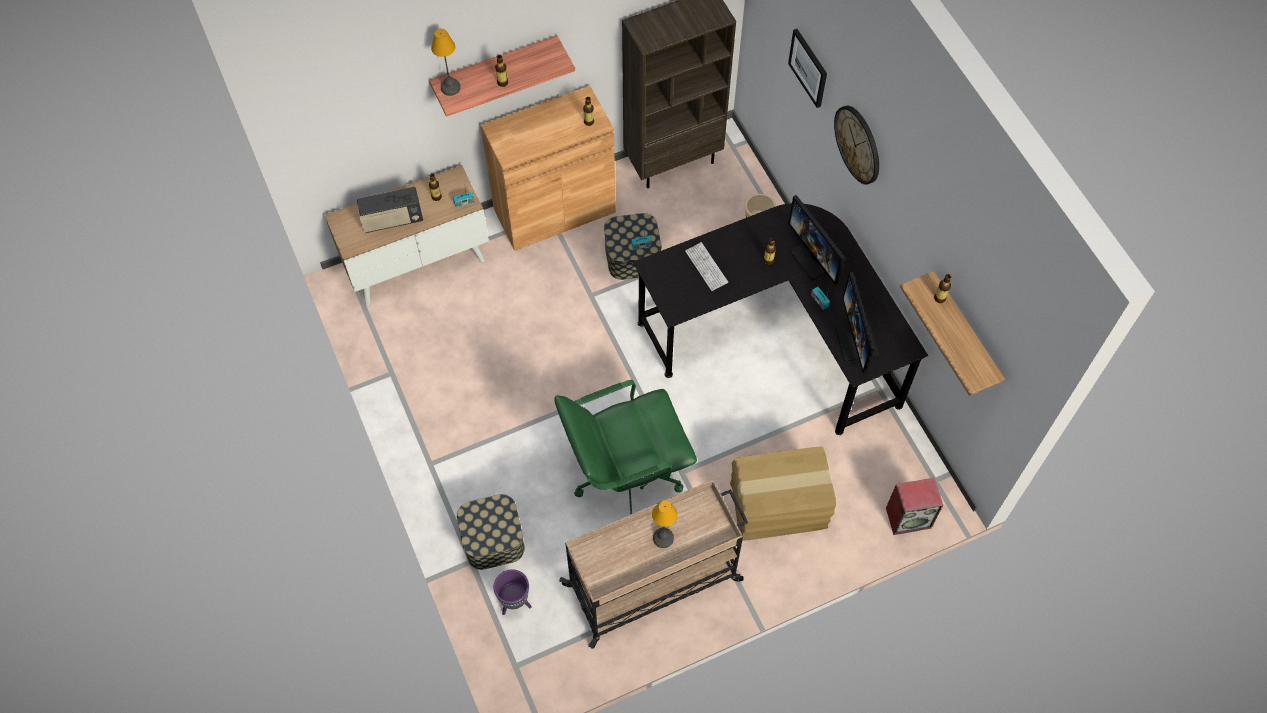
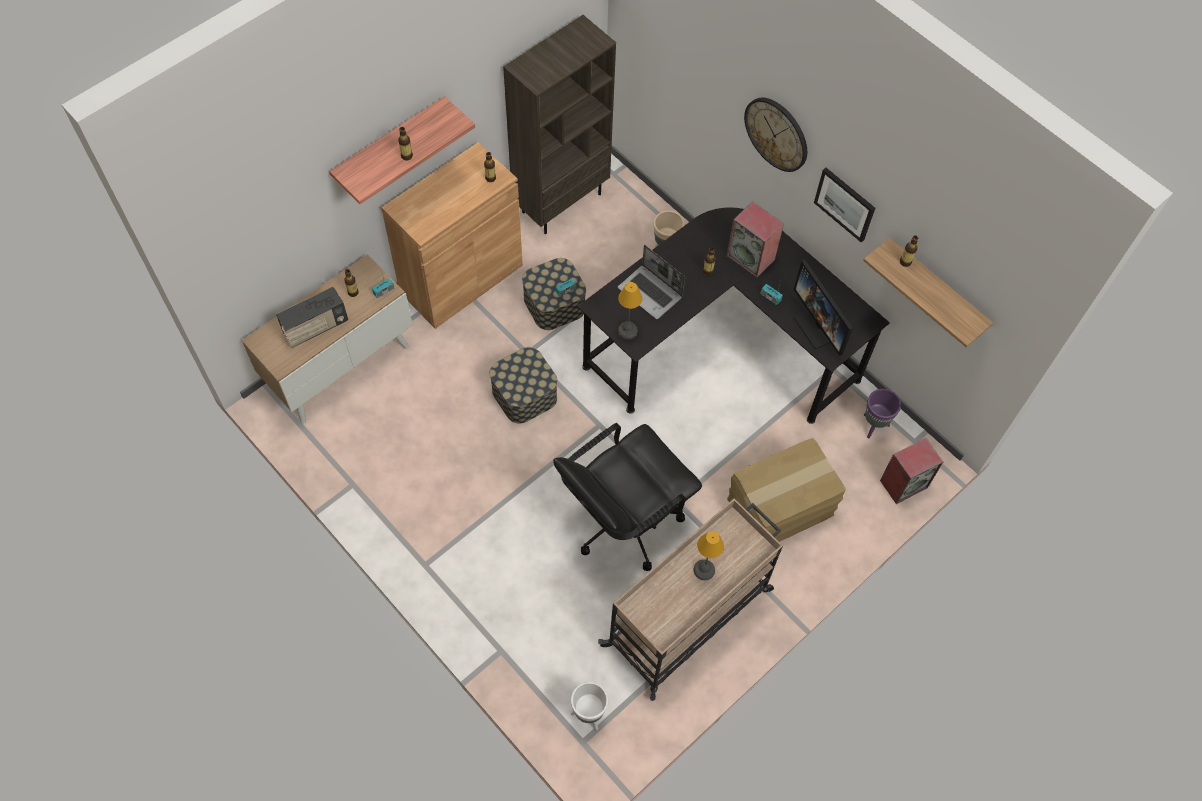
camera: 20 degrees left, 0 degrees up
table lamp [431,29,461,96] -> table lamp moved to [618,282,642,340]
storage box [457,494,525,570] -> storage box moved to [490,347,557,424]
purple planter [493,569,532,615] -> purple planter moved to [864,389,901,439]
green office chair [555,380,697,515] -> black office chair [553,423,702,571]
keyboard [685,242,728,291] -> laptop [618,245,685,319]
picture [788,29,827,108] -> picture moved to [814,168,875,242]
monitor [788,195,845,286] -> speaker [727,201,784,278]
none -> white planter [571,682,608,731]

